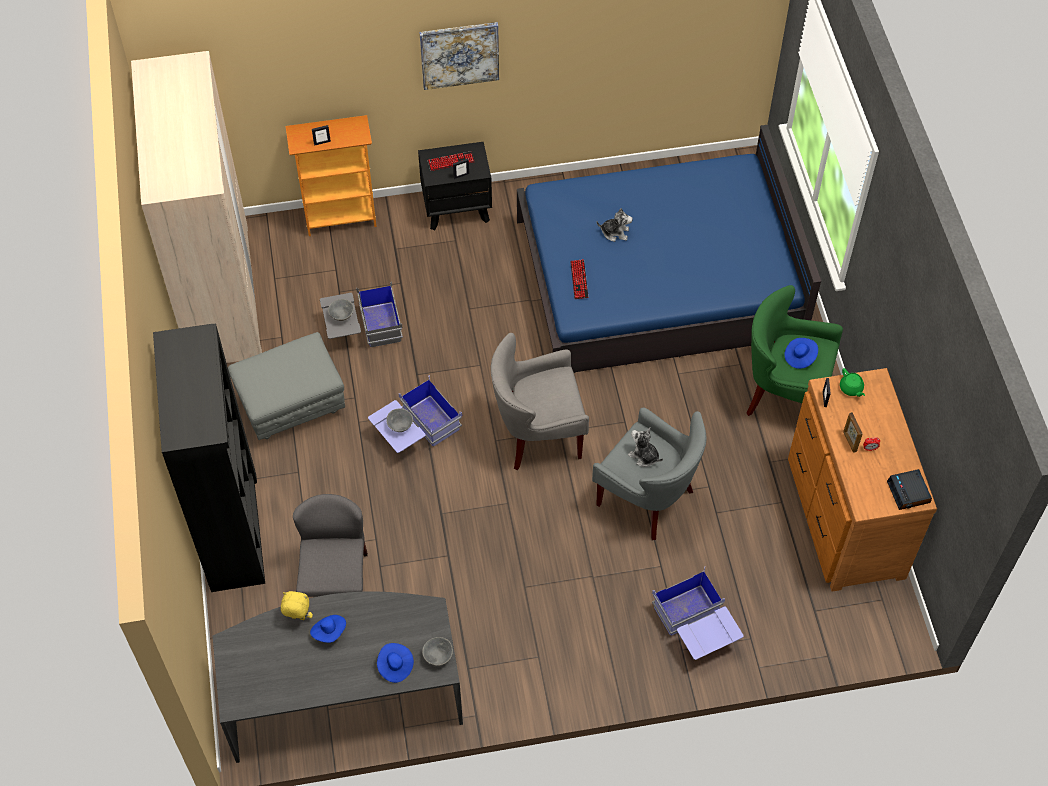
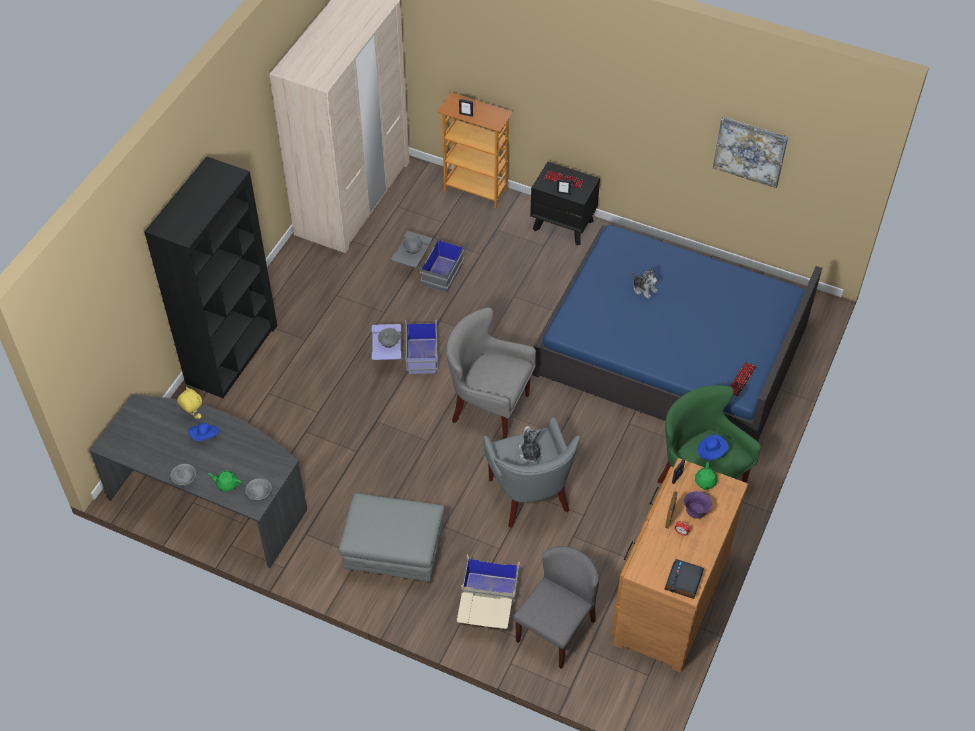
camera: 35 degrees right, 5 degrees down
grey ottoman [228,332,345,440] -> grey ottoman moved to [339,493,445,582]
grey chair [293,494,368,597] -> grey chair moved to [513,546,599,669]
blue hat [377,643,414,683] -> green teapot [208,470,242,491]
picture [419,22,499,90] -> picture moved to [713,117,788,188]
keyboard [570,259,588,299] -> keyboard moved to [730,362,756,396]
blue storage box [652,568,744,660] -> beige storage box [457,555,520,629]
none -> grey bowl [170,464,196,486]
none -> purple bowl [684,491,712,519]

